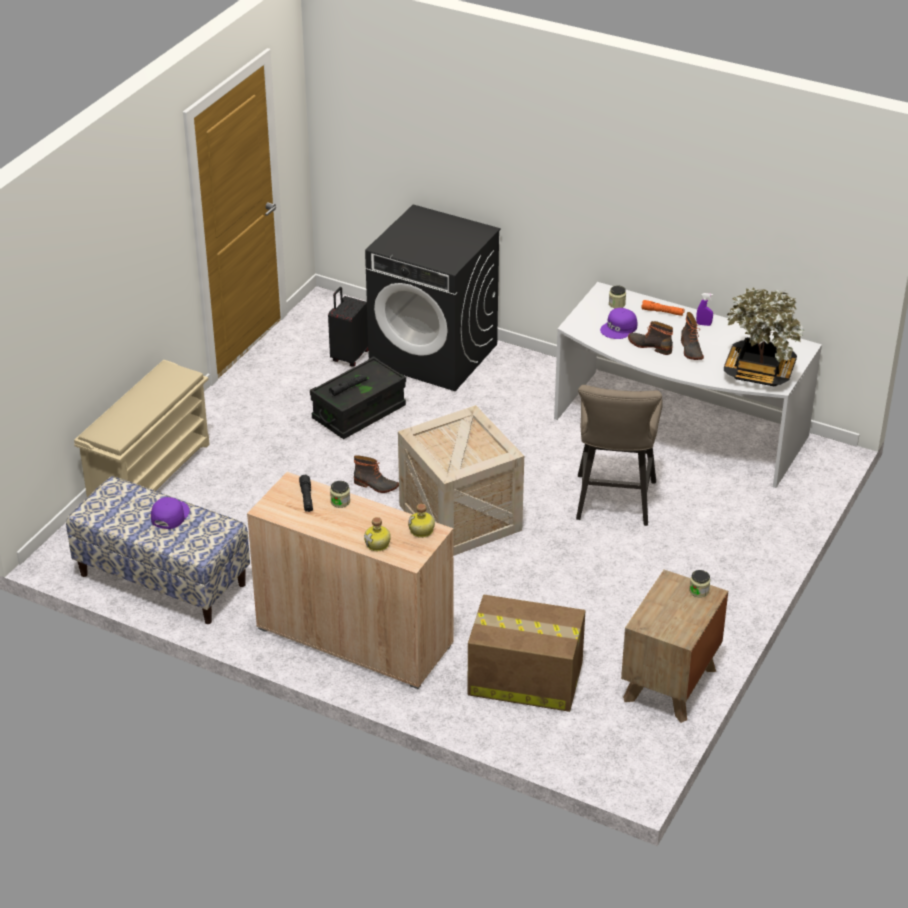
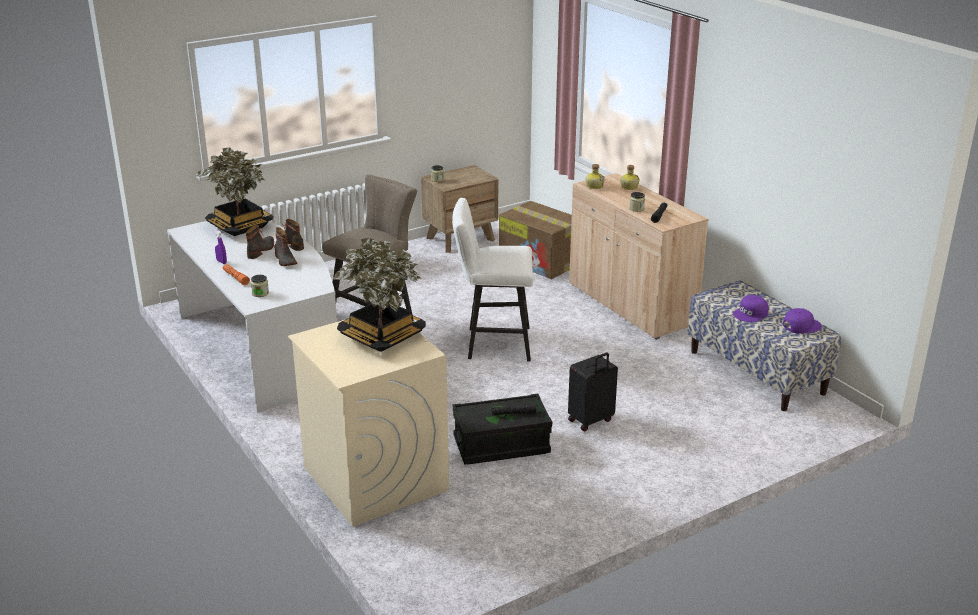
camera: 150 degrees left, 10 degrees down
beige shoe rack [74,360,210,497] -> none
black suitcase [328,287,368,367] -> black suitcase moved to [568,353,618,431]
boot [354,455,399,493] -> boot moved to [276,219,304,251]
black washing machine [365,204,501,391] -> beige washing machine [288,320,449,527]
crate [398,405,524,556] -> white stool [452,198,533,361]
purple cap [600,308,637,339] -> purple cap moved to [783,308,822,334]
none -> potted plant [333,237,426,352]

